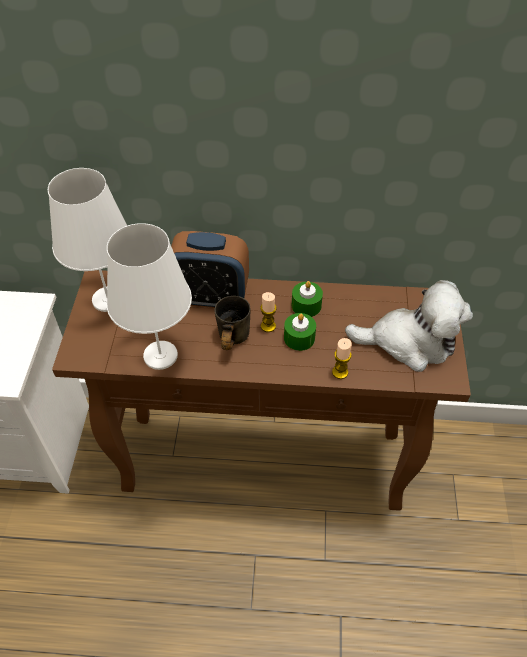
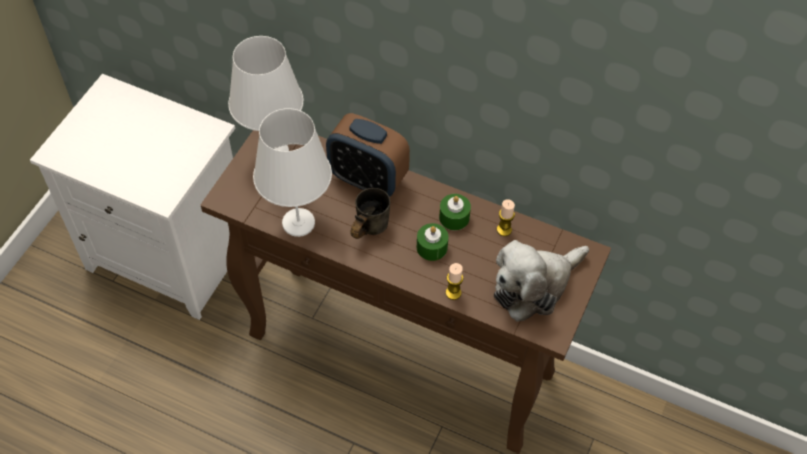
camera: 20 degrees right, 5 degrees up
candle [260,292,276,332] -> candle moved to [497,199,515,236]
plush toy [345,280,473,372] -> plush toy turned 120 degrees clockwise [494,240,589,321]

